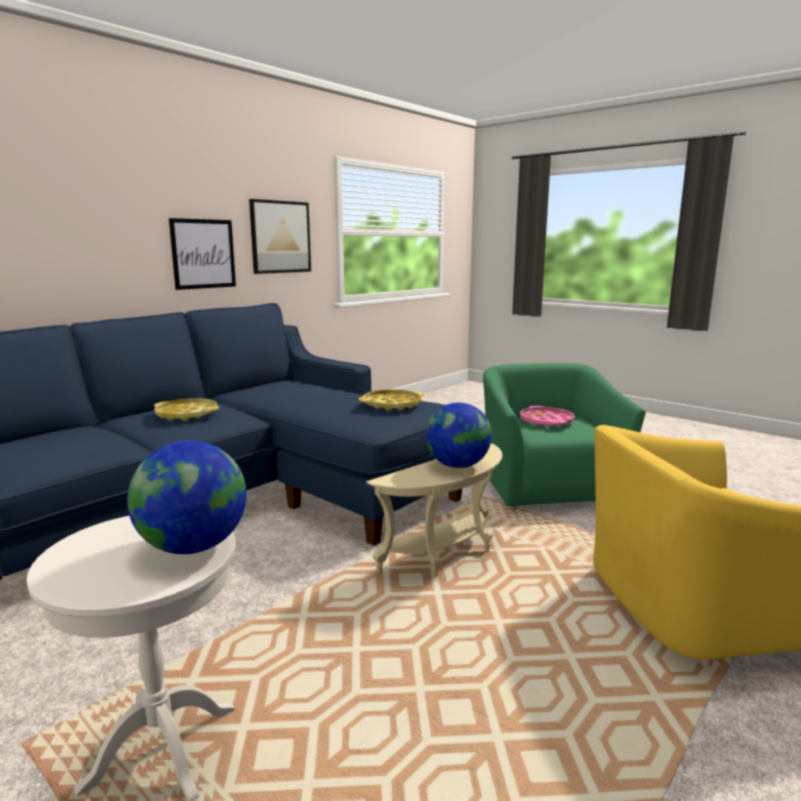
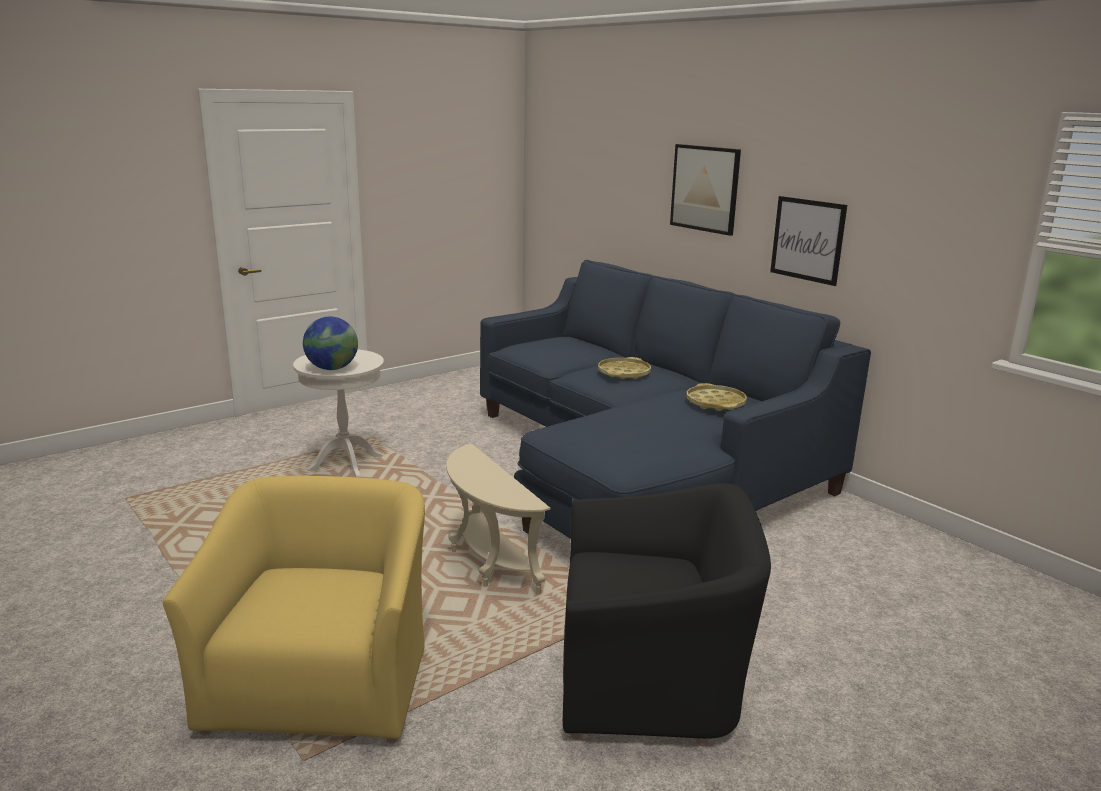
camera: 100 degrees right, 5 degrees up
picture [249,199,311,274] -> picture moved to [670,144,741,236]
yellow tray [359,389,424,410] -> yellow tray moved to [686,383,747,411]
globe [426,402,492,468] -> none
green armchair [483,363,646,510] -> black armchair [563,483,771,747]
pink tray [520,406,574,427] -> none

